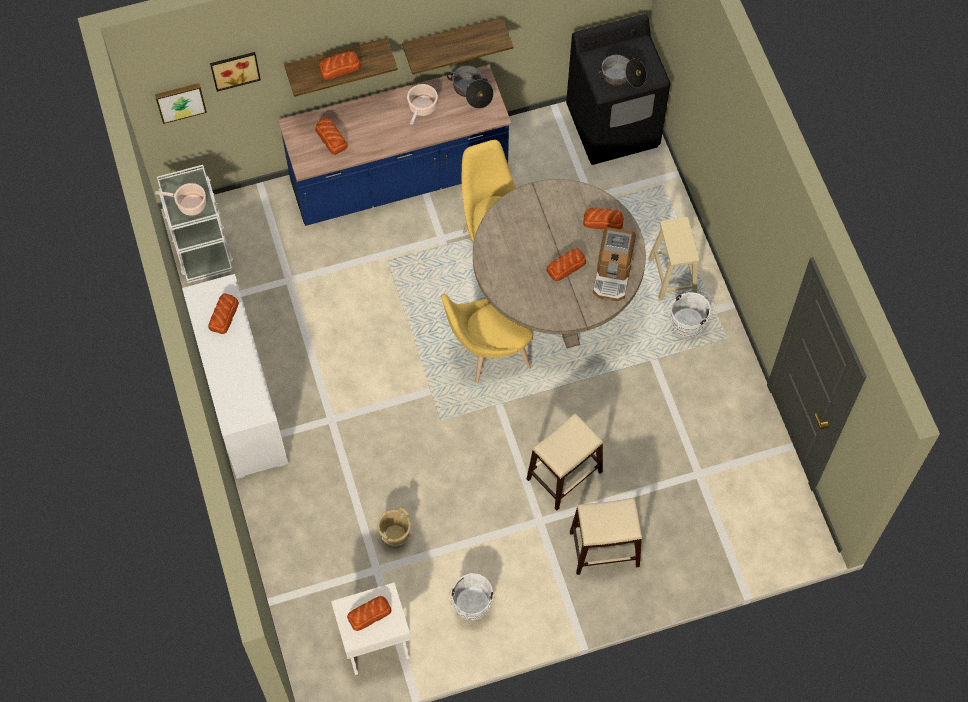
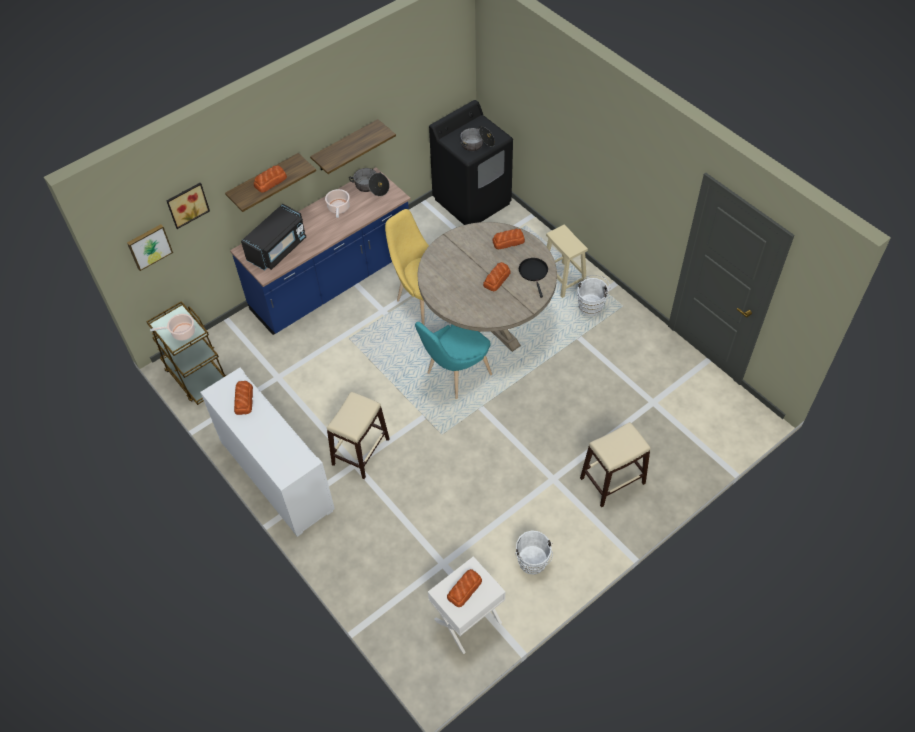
camera: 20 degrees left, 10 degrees down
white cart [157,165,233,283] -> brown cart [146,301,226,405]
bread [315,118,348,155] -> black microwave [241,204,306,271]
beige bucket [377,508,411,549] -> none
yellow chair [441,294,533,384] -> turquoise chair [415,322,492,399]
beige stool [527,413,603,510] -> beige stool moved to [327,392,390,479]
coffee machine [593,227,636,301] -> black frying pan [519,258,548,298]

